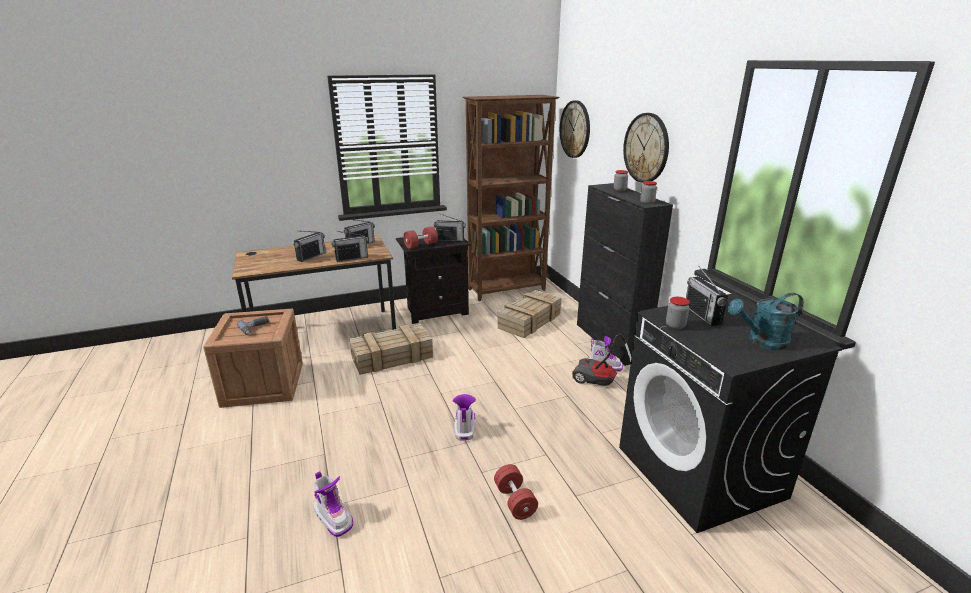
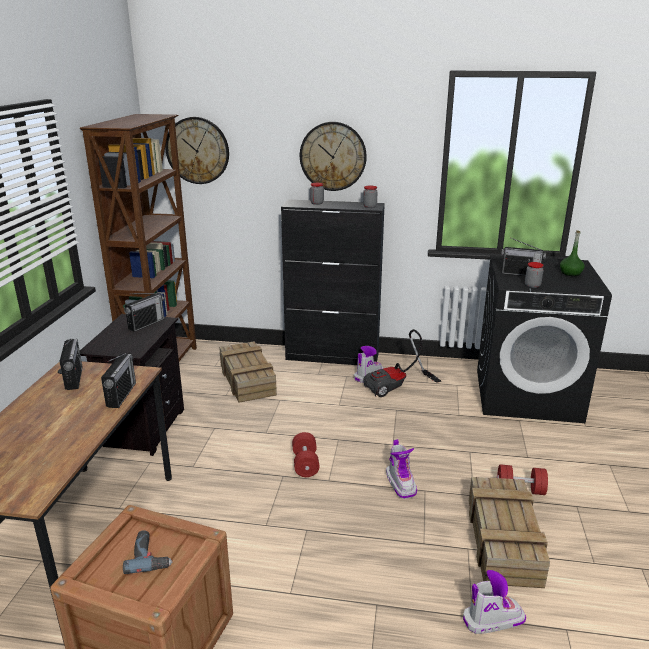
camera: 60 degrees left, 0 degrees up
radio [293,231,326,262] -> none
crate [350,324,433,375] -> crate moved to [469,477,550,588]
red dumbbell [403,226,438,249] -> red dumbbell moved to [292,432,320,477]
boot [453,394,476,441] -> boot turned 135 degrees counterclockwise [386,439,417,499]
turquoise watering can [728,293,803,350] -> green bottle [560,230,585,276]

